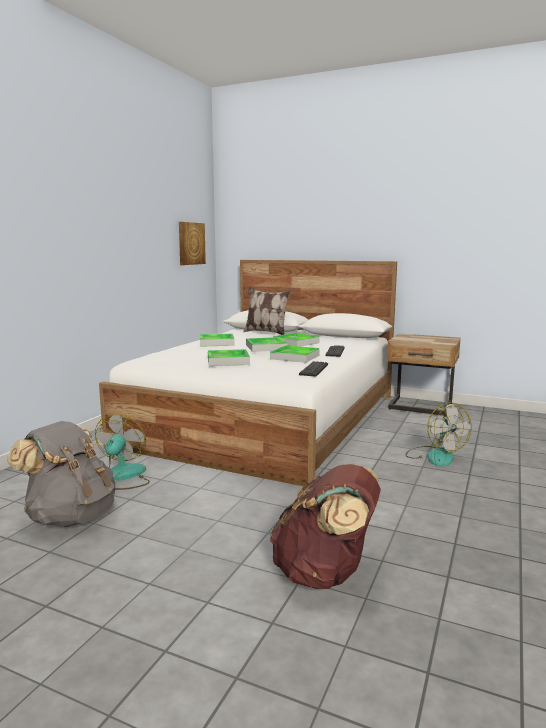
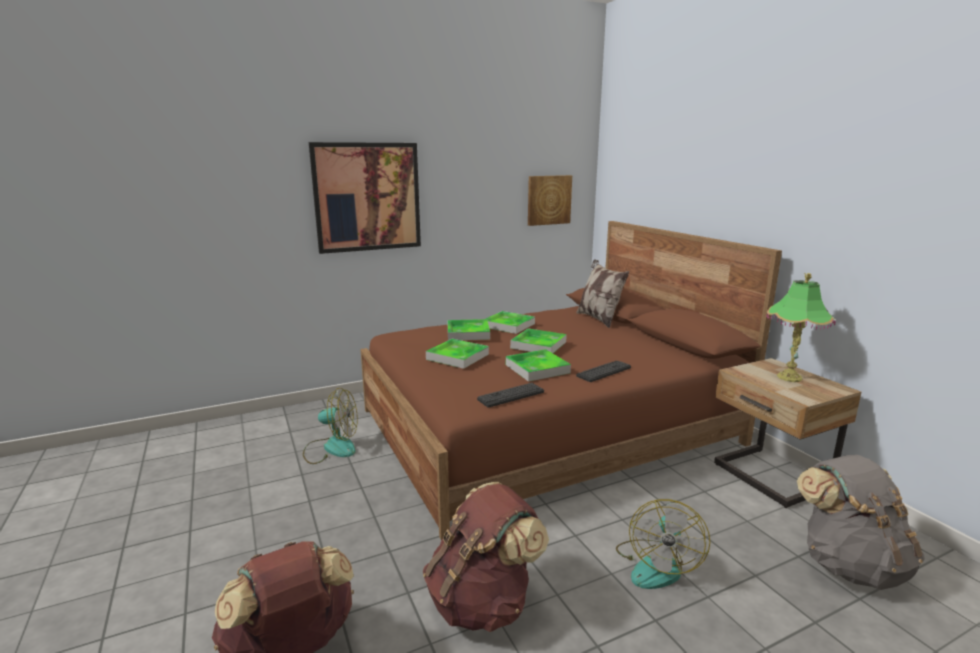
camera: 40 degrees right, 5 degrees up
grey backpack [8,421,115,527] -> grey backpack moved to [797,455,925,590]
fan [95,414,150,490] -> fan turned 45 degrees clockwise [303,388,358,464]
white bed [99,260,397,489] -> brown bed [361,221,782,540]
tray [273,333,320,347] -> tray moved to [448,319,490,340]
none -> picture [309,142,421,254]
none -> brown backpack [423,482,549,632]
none -> table lamp [766,273,835,382]

